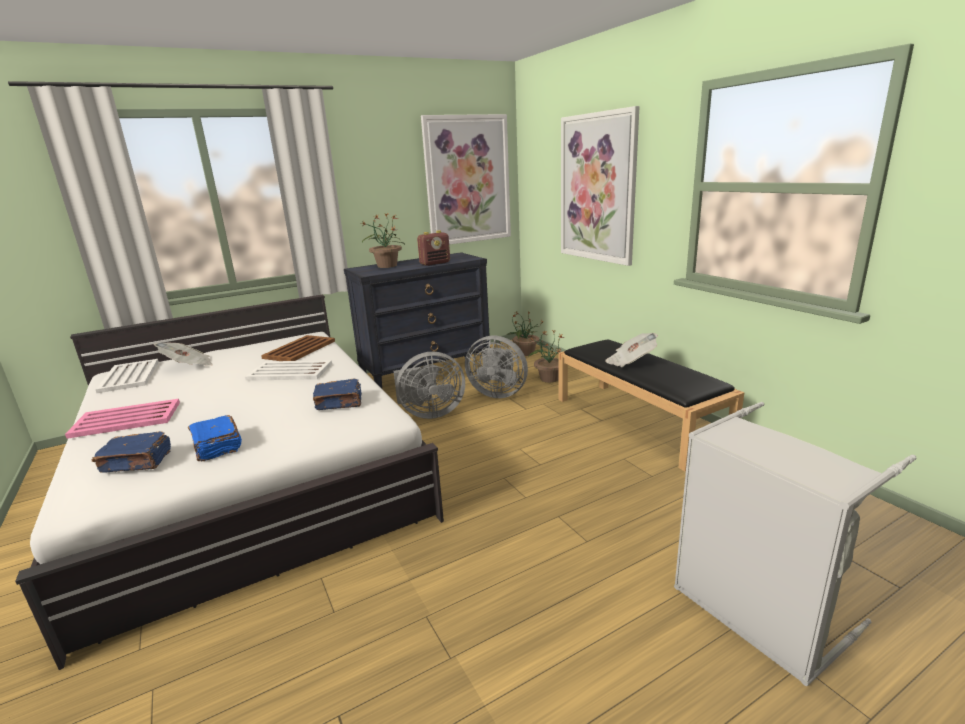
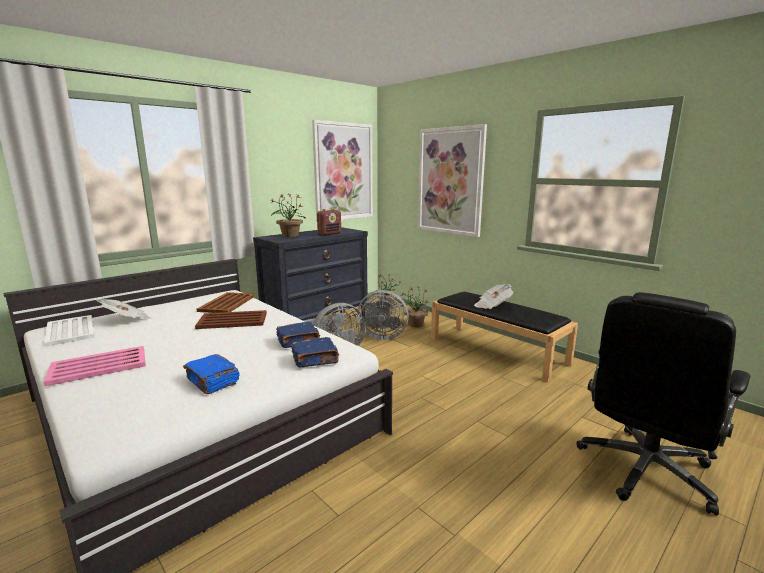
camera: 15 degrees left, 5 degrees down
blue book [91,431,171,473] -> blue book moved to [291,337,339,367]
white tray [245,360,332,381] -> brown tray [195,310,267,329]
grey laundry basket [674,402,917,686] -> black office chair [576,292,751,516]

